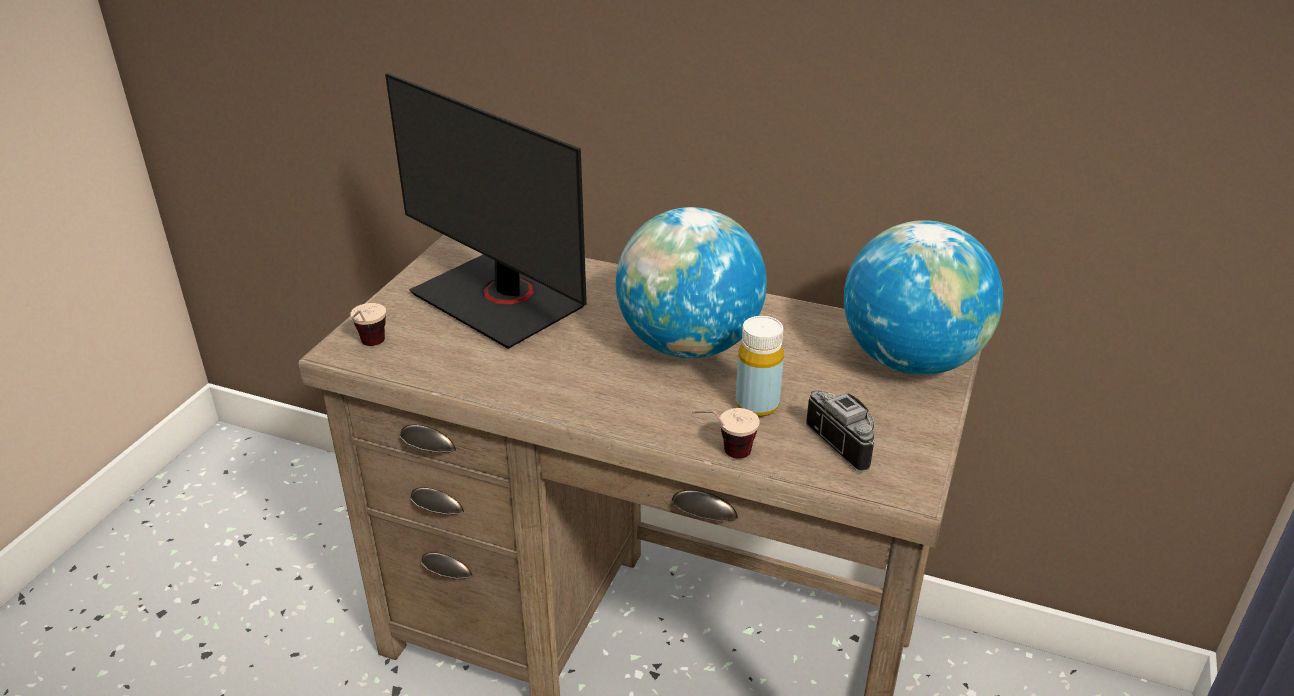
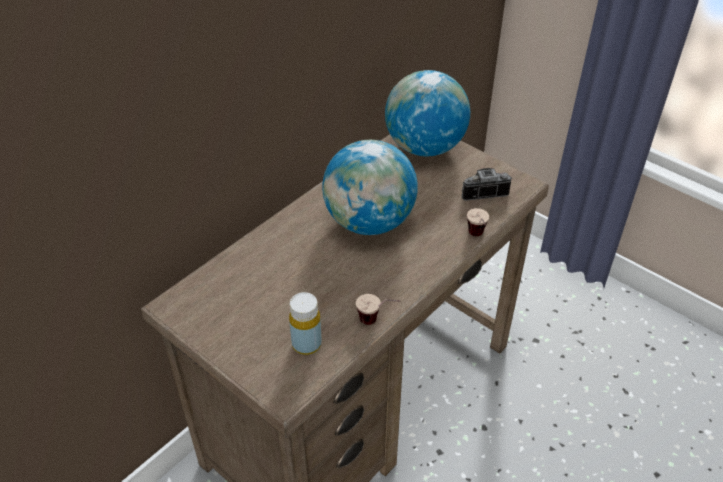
camera: 70 degrees left, 10 degrees up
cup [350,303,386,346] -> cup moved to [356,294,400,325]
monitor [385,73,587,349] -> none
yellow bottle [736,316,784,417] -> yellow bottle moved to [289,292,322,355]

